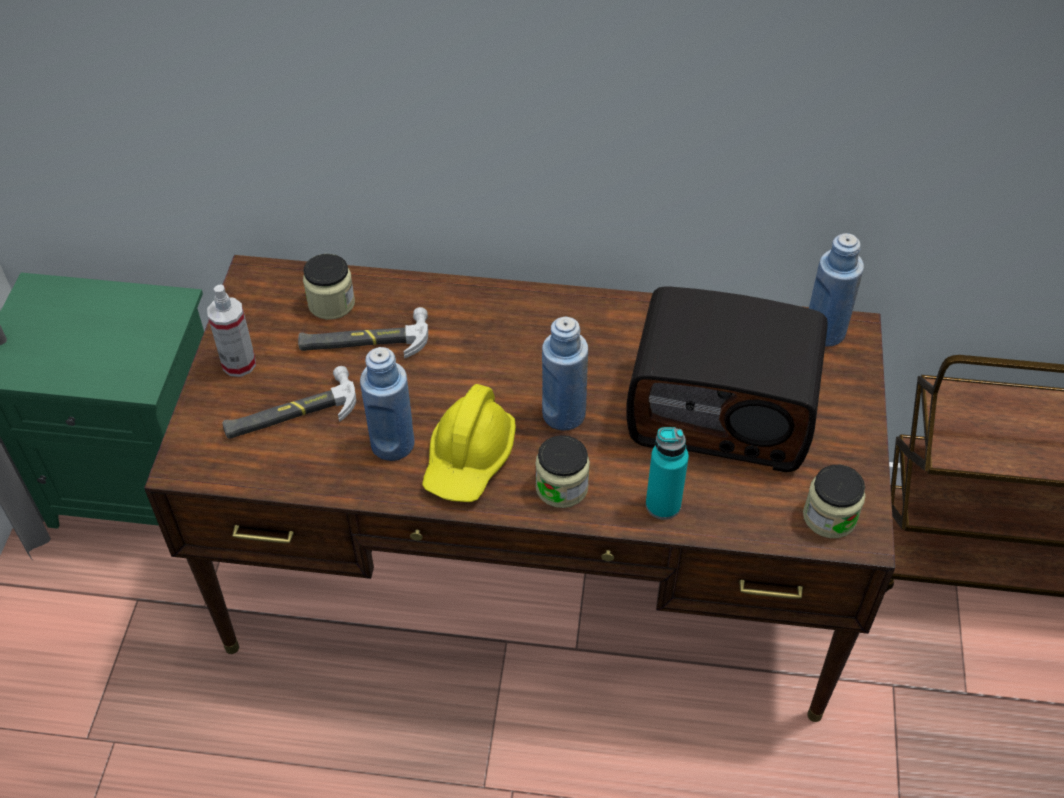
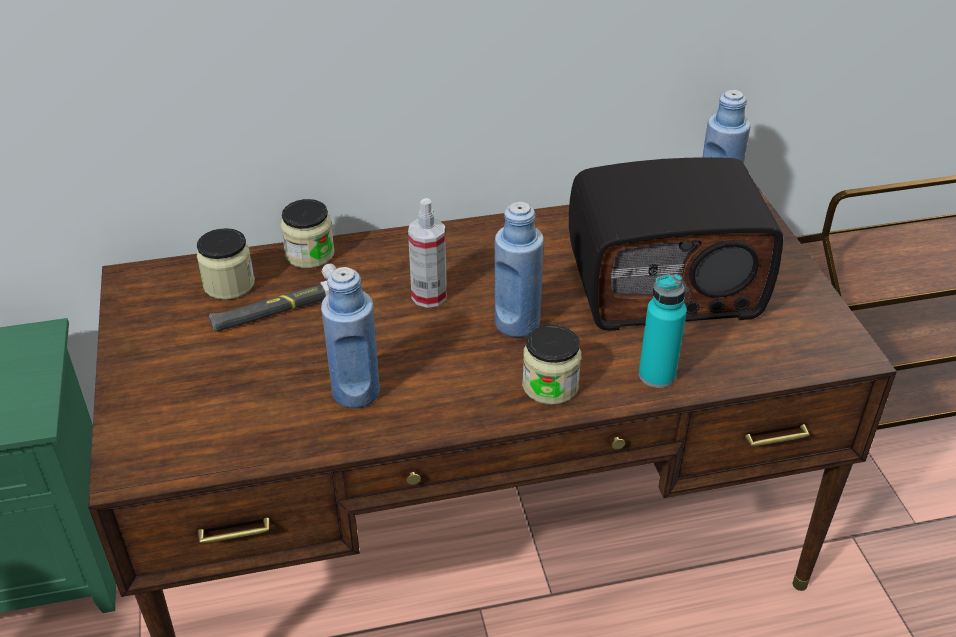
camera: 20 degrees left, 10 degrees down
spray bottle [207,284,256,377] -> spray bottle moved to [408,198,447,308]
hammer [222,366,356,439] -> none
yellow hard hat [422,384,516,502] -> none
jar [803,465,865,538] -> jar moved to [281,199,334,268]

